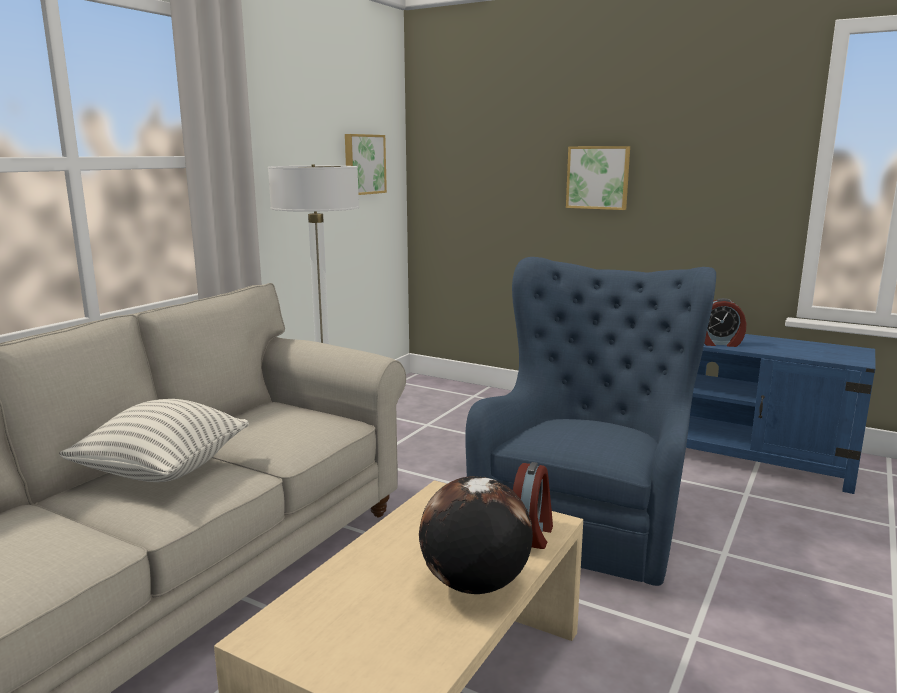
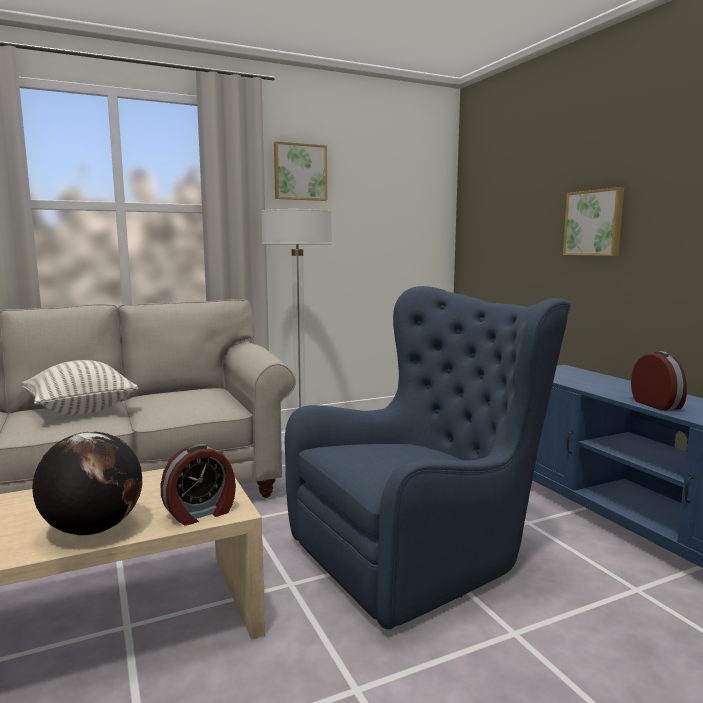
camera: 35 degrees right, 5 degrees down
picture [345,134,387,195] -> picture moved to [274,141,327,201]
alarm clock [704,298,746,347] -> alarm clock turned 150 degrees counterclockwise [631,351,687,411]

